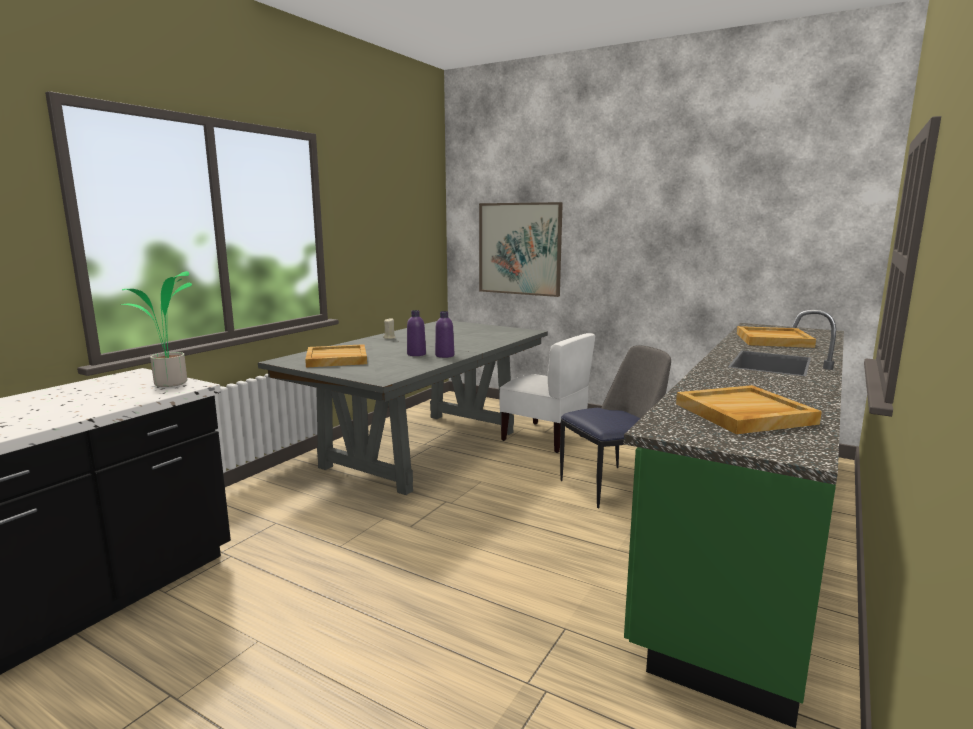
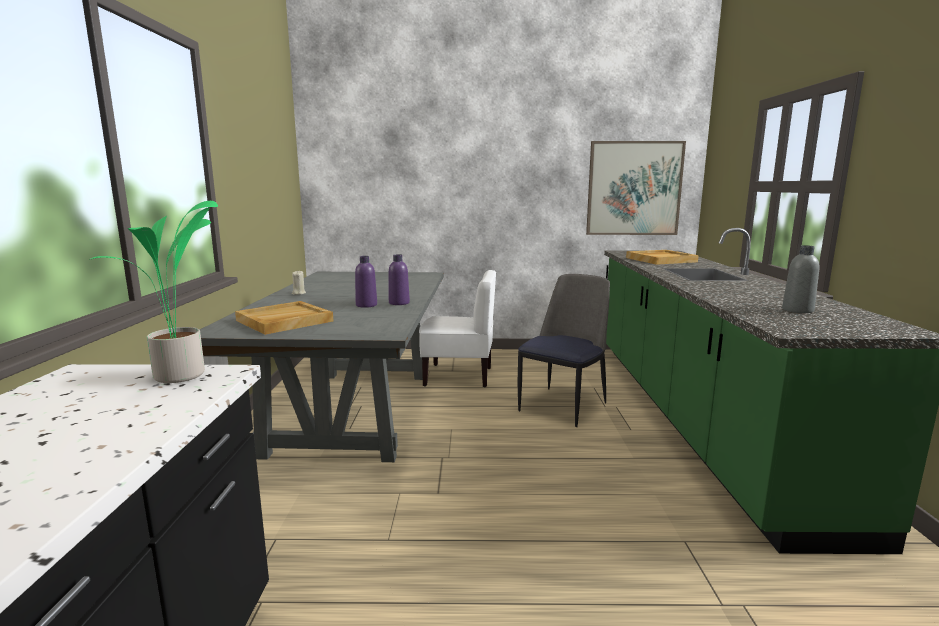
camera: 30 degrees left, 0 degrees up
picture [479,202,563,297] -> picture moved to [586,141,686,235]
beige tray [676,385,822,434] -> grey bottle [782,245,820,313]

